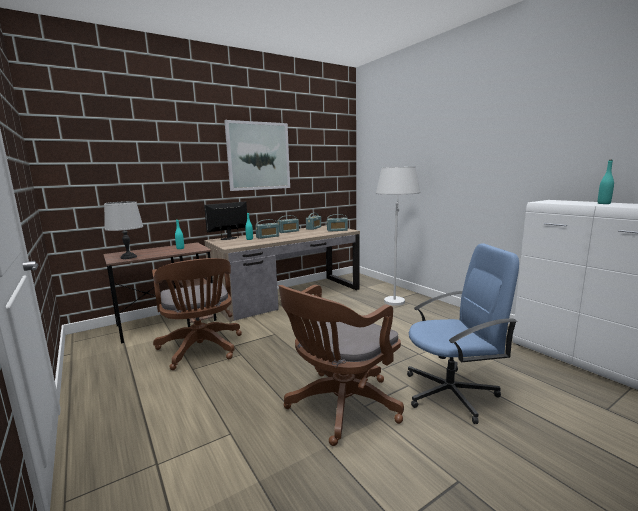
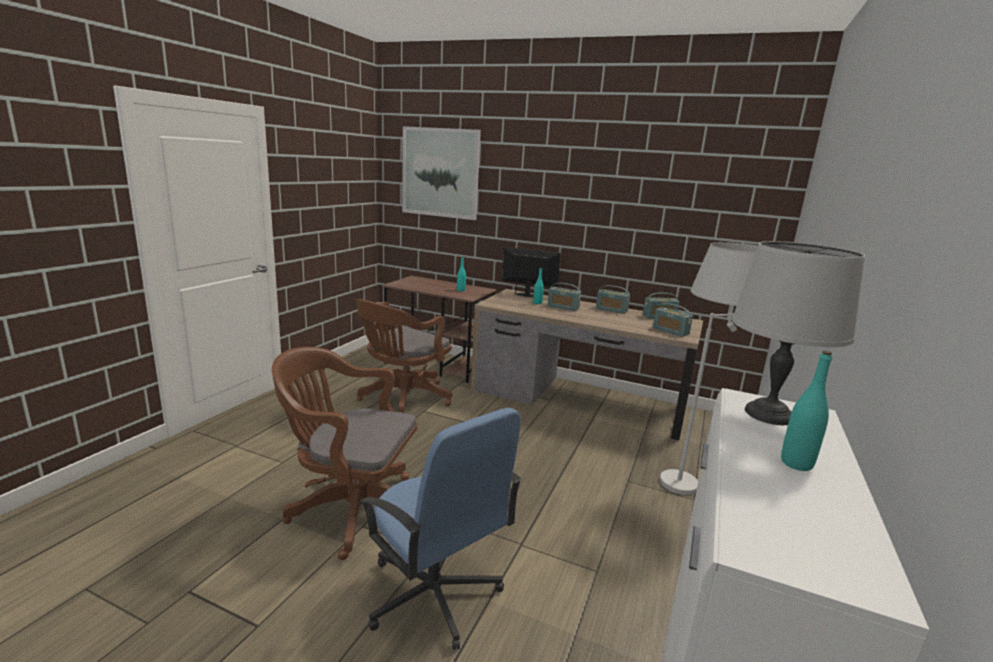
camera: 55 degrees right, 5 degrees up
grey table lamp [104,201,143,259] -> grey table lamp moved to [732,241,865,425]
picture [224,120,290,191] -> picture moved to [402,126,481,220]

